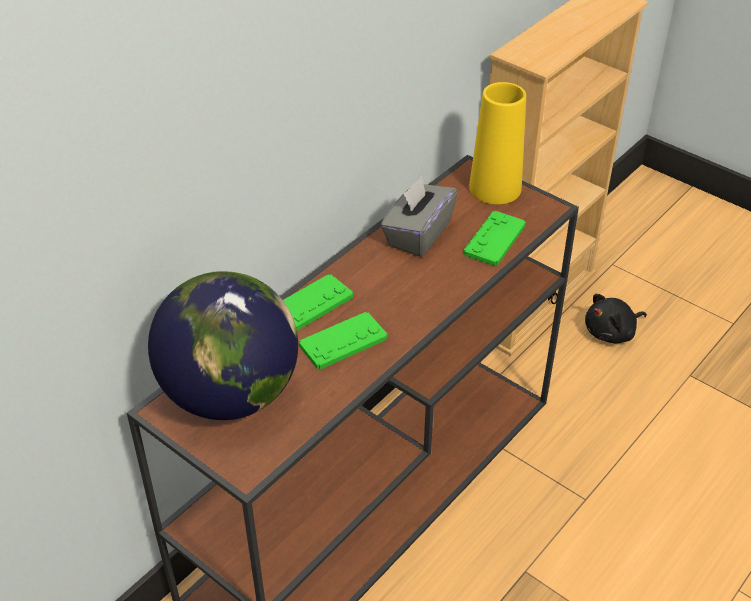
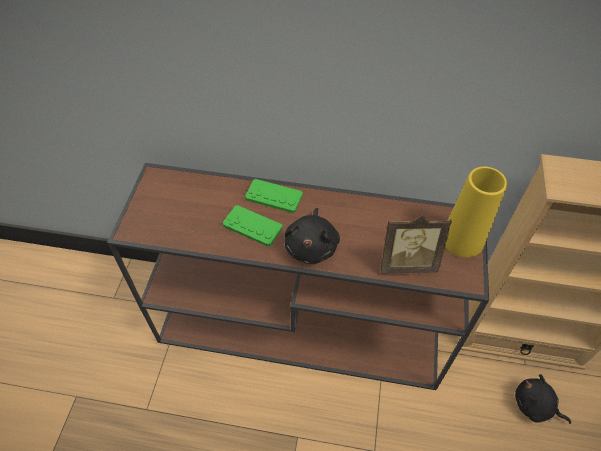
camera: 60 degrees right, 10 degrees up
globe [148,271,298,420] -> none
grey tissue box [380,176,458,257] -> none
green game controller [463,211,526,266] -> picture frame [381,216,452,273]
none -> black plush toy [285,208,340,264]

